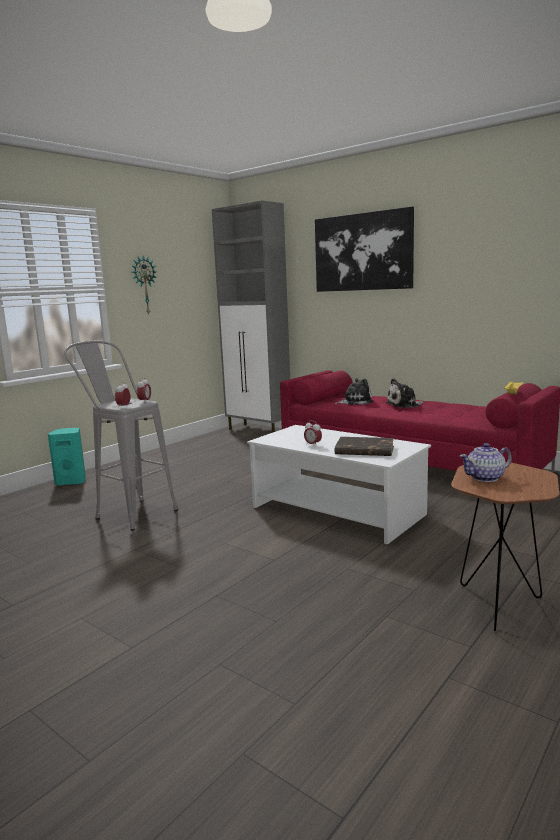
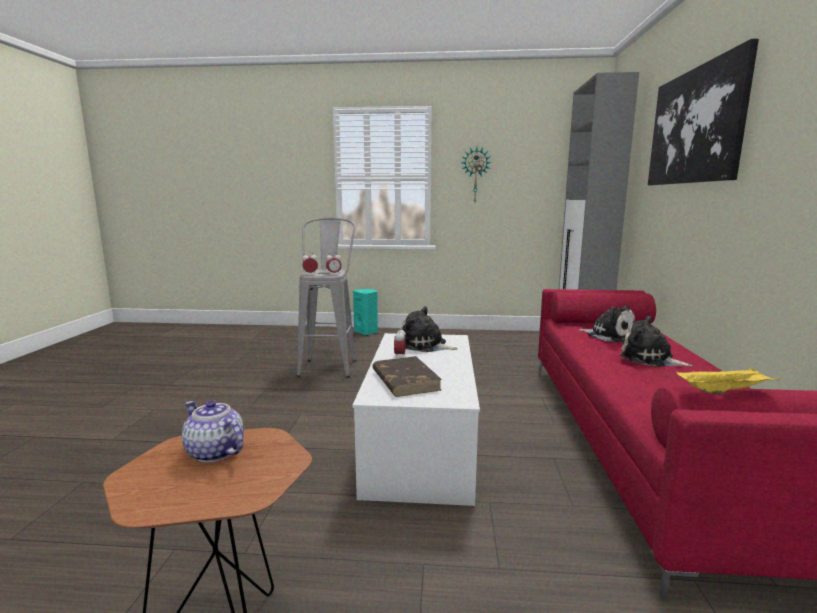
camera: 55 degrees right, 0 degrees up
none -> plush toy [401,306,458,352]

